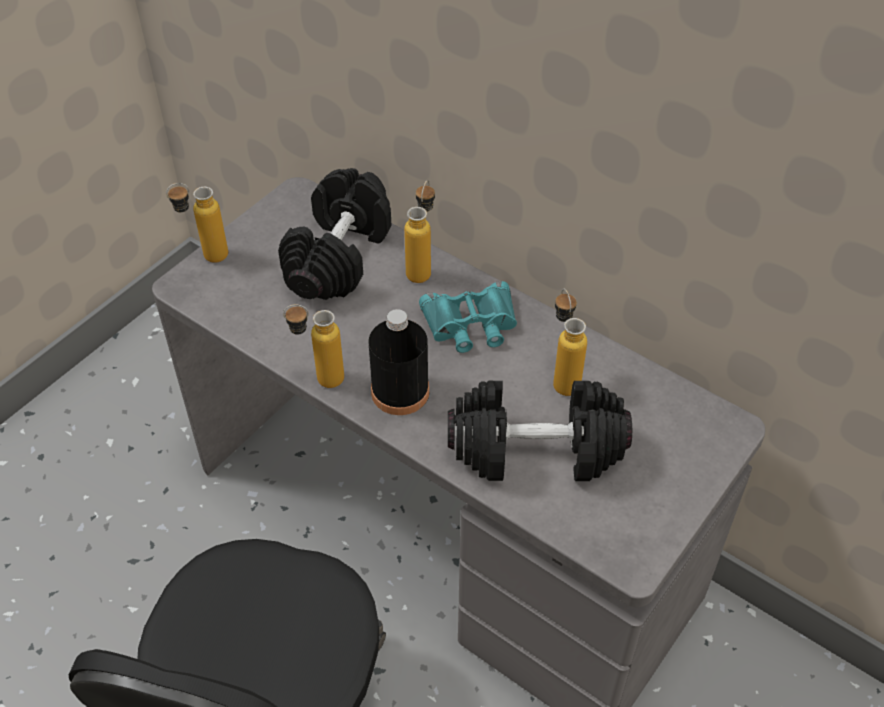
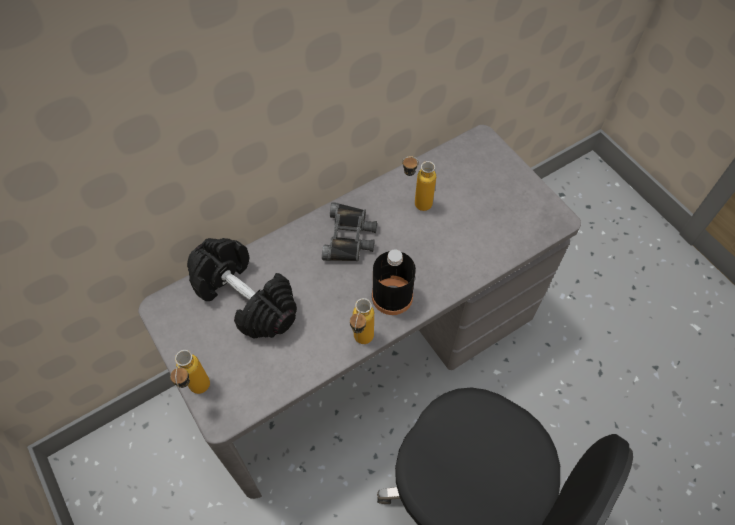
camera: 70 degrees left, 10 degrees up
bottle [404,180,435,283] -> none
turquoise binoculars [419,281,517,353] -> black binoculars [322,202,377,261]
black dumbbell [448,381,632,481] -> none

